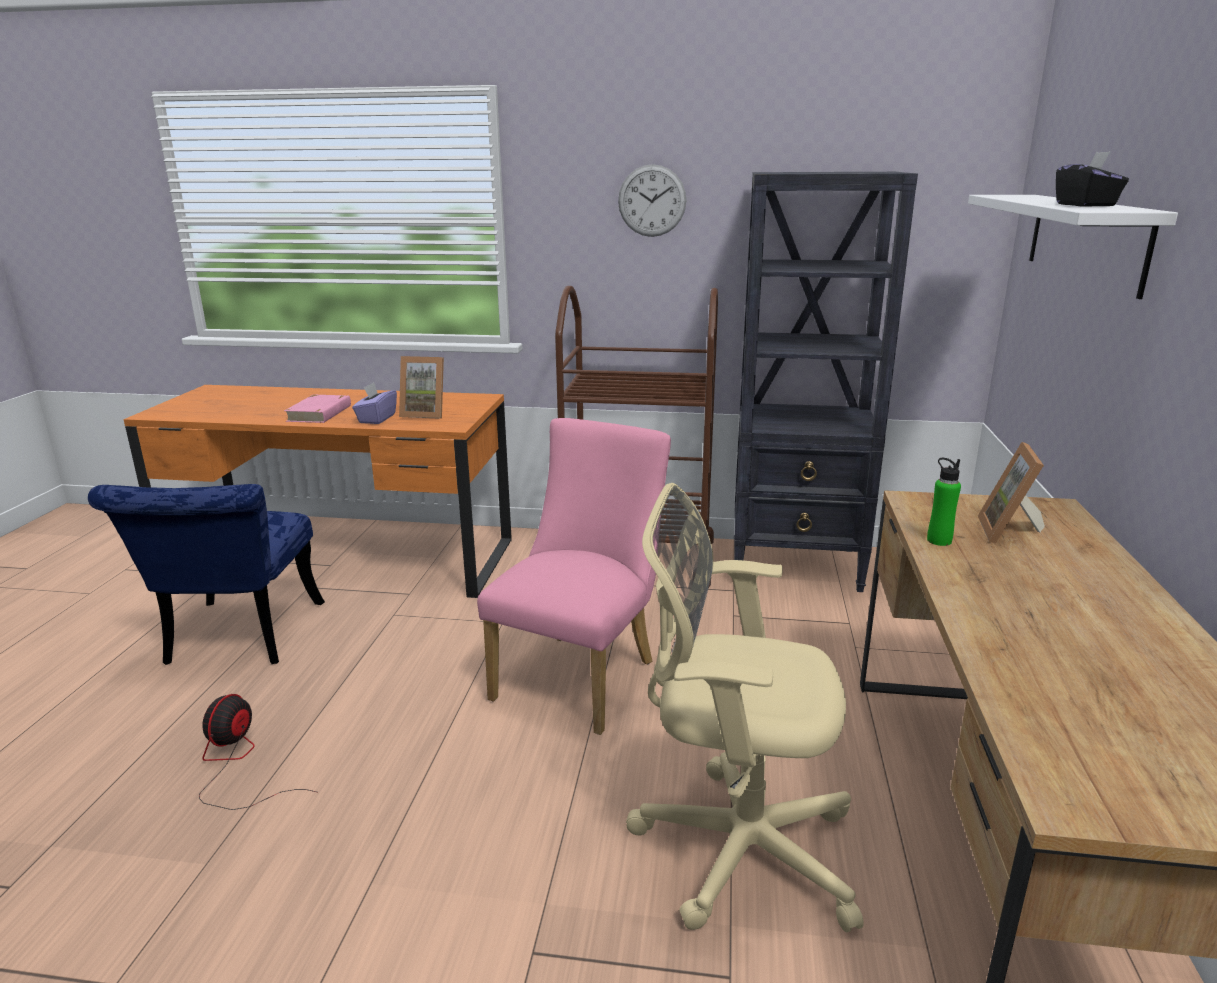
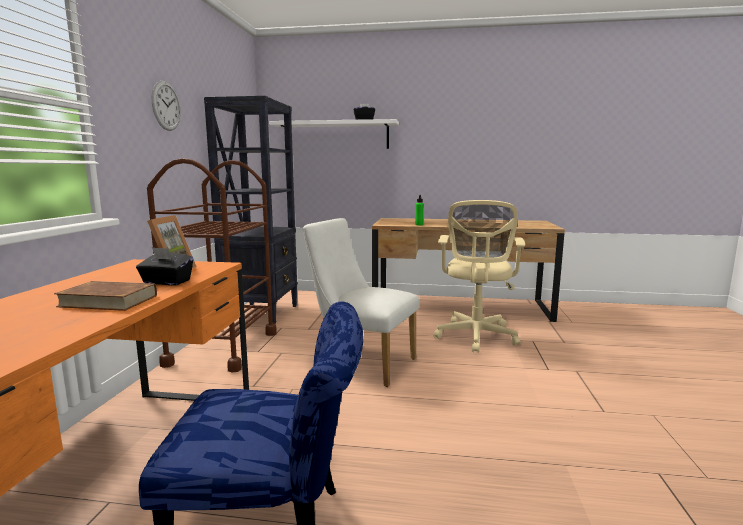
camera: 90 degrees left, 10 degrees down
fan [199,694,316,810] -> none
pink book [284,395,351,423] -> brown book [54,281,157,311]
purple tissue box [352,382,397,424] -> black tissue box [136,247,193,285]
pink chair [477,418,671,735] -> white chair [303,218,419,387]
picture frame [978,442,1045,544] -> none

